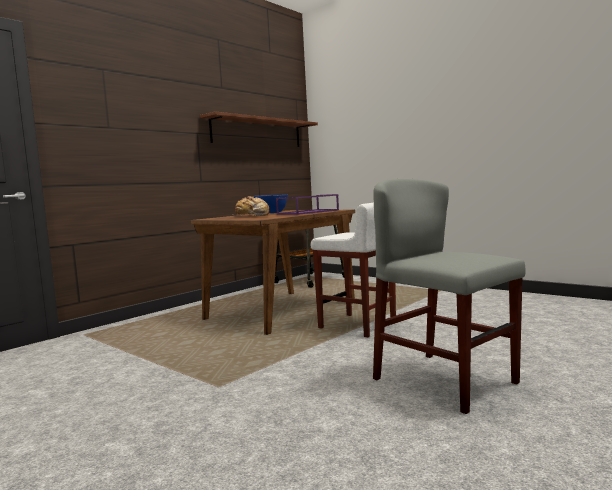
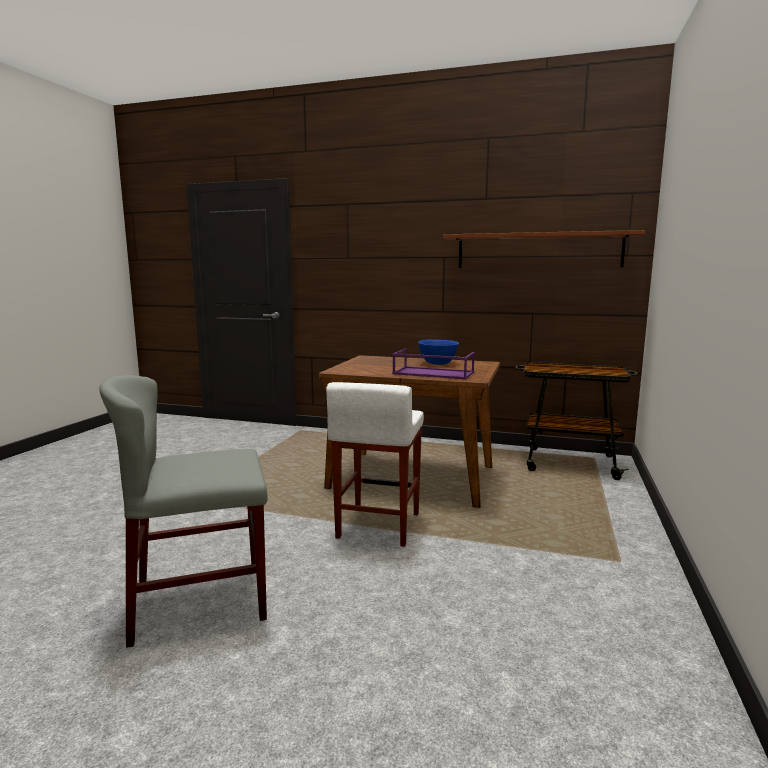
camera: 65 degrees right, 5 degrees up
bread [235,196,269,216] -> none
grey chair [373,179,526,414] -> grey chair turned 135 degrees counterclockwise [99,375,268,648]

